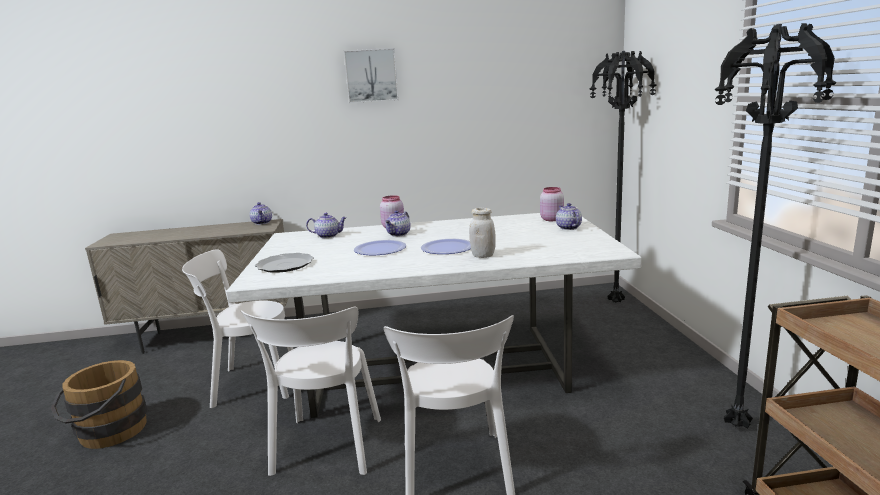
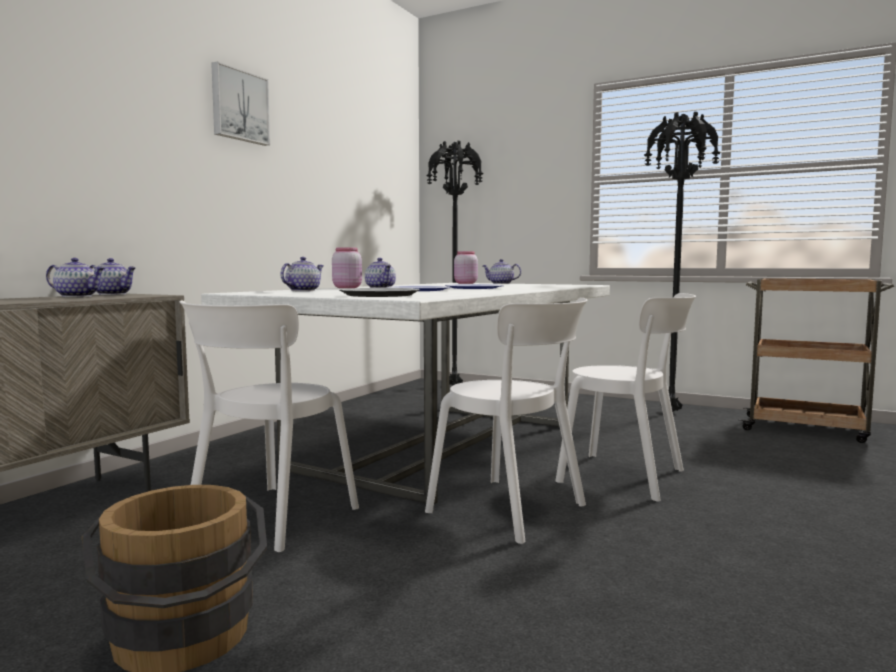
camera: 55 degrees left, 10 degrees down
white jar [469,208,496,258] -> none
none -> teapot [46,258,105,297]

